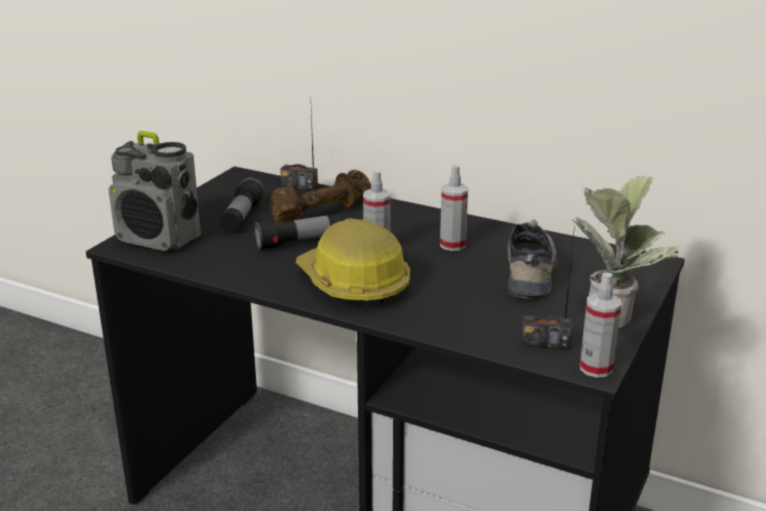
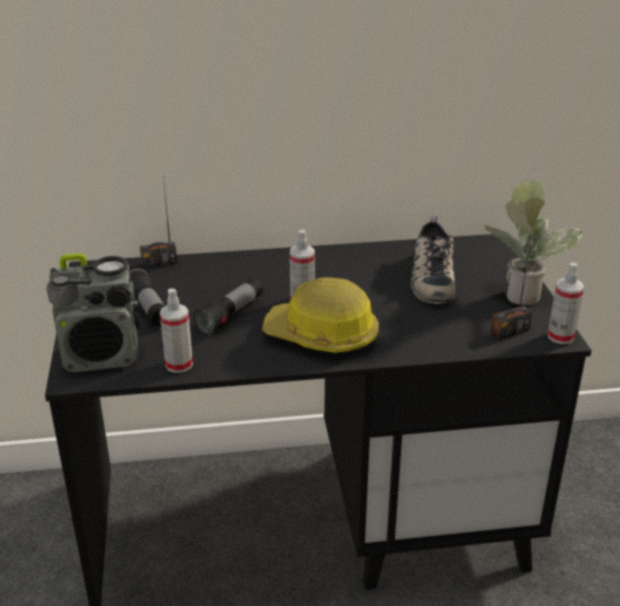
camera: 35 degrees left, 5 degrees up
brown dumbbell [269,170,371,223] -> none
spray bottle [440,165,468,251] -> spray bottle moved to [160,288,193,373]
shoe [507,219,557,300] -> shoe turned 150 degrees counterclockwise [410,215,455,304]

